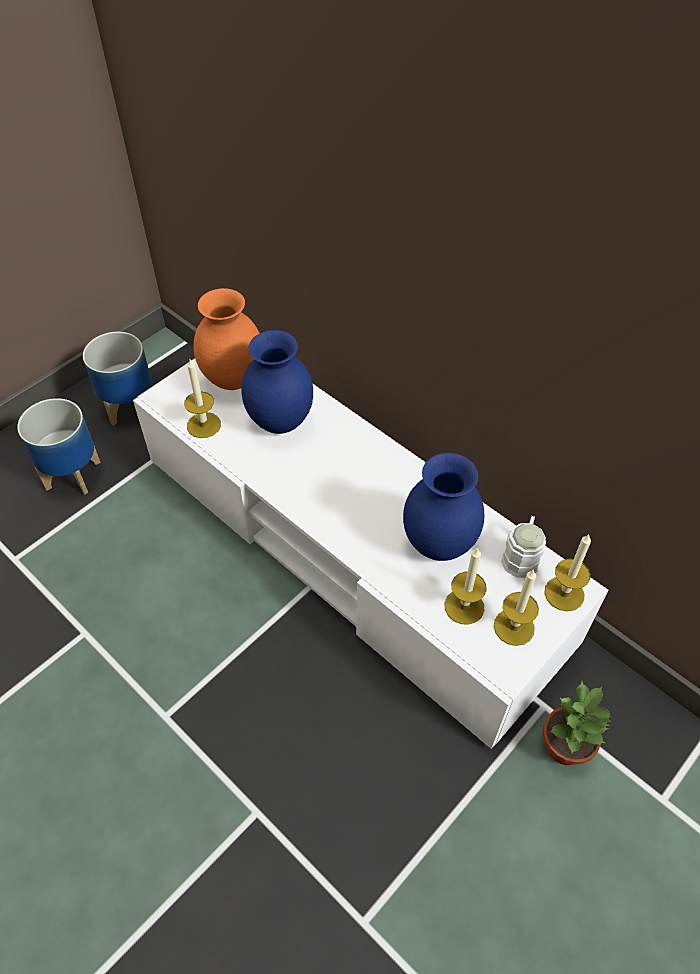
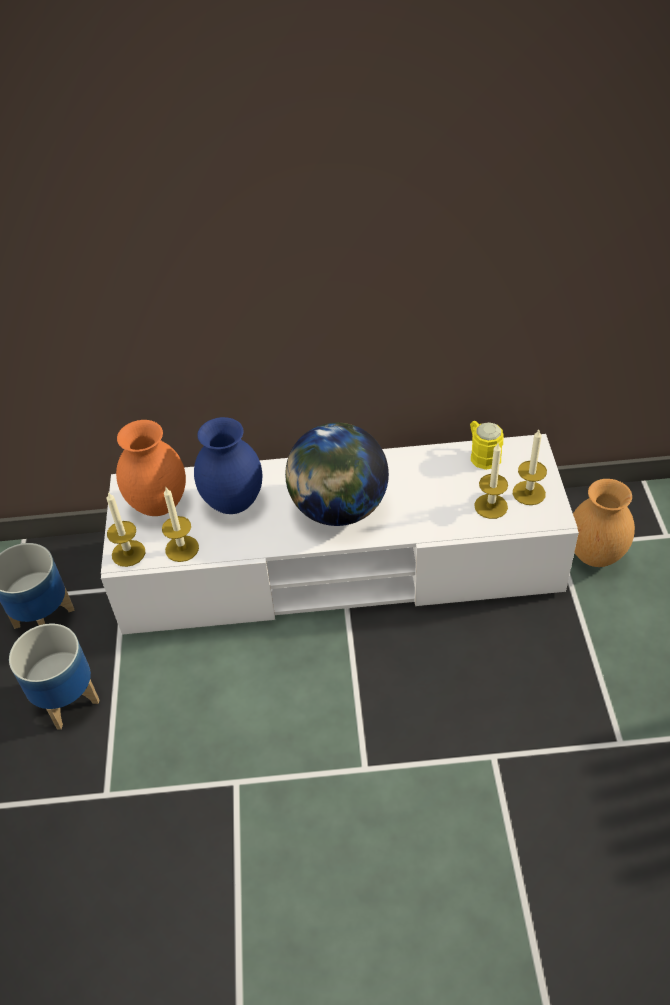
camera: 45 degrees left, 5 degrees down
blue vase [403,453,484,561] -> none
white mug [501,516,546,578] -> yellow mug [470,421,503,470]
potted plant [542,682,612,765] -> brown vase [573,479,635,567]
candle [544,535,591,611] -> candle moved to [107,492,146,567]
none -> globe [285,423,389,526]

